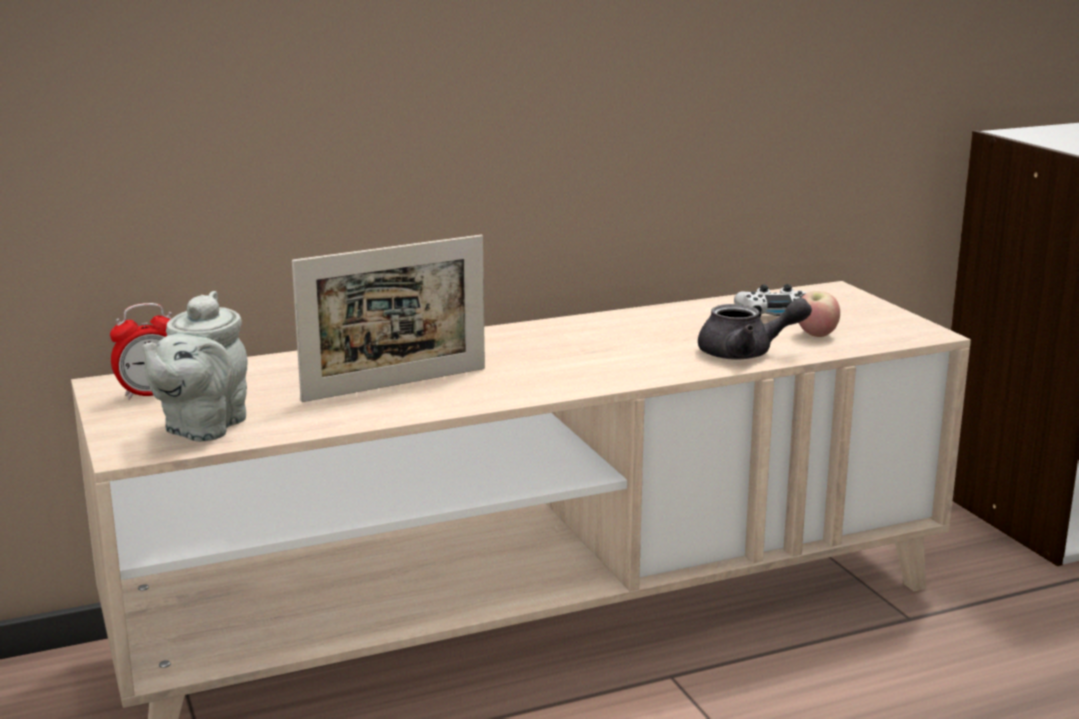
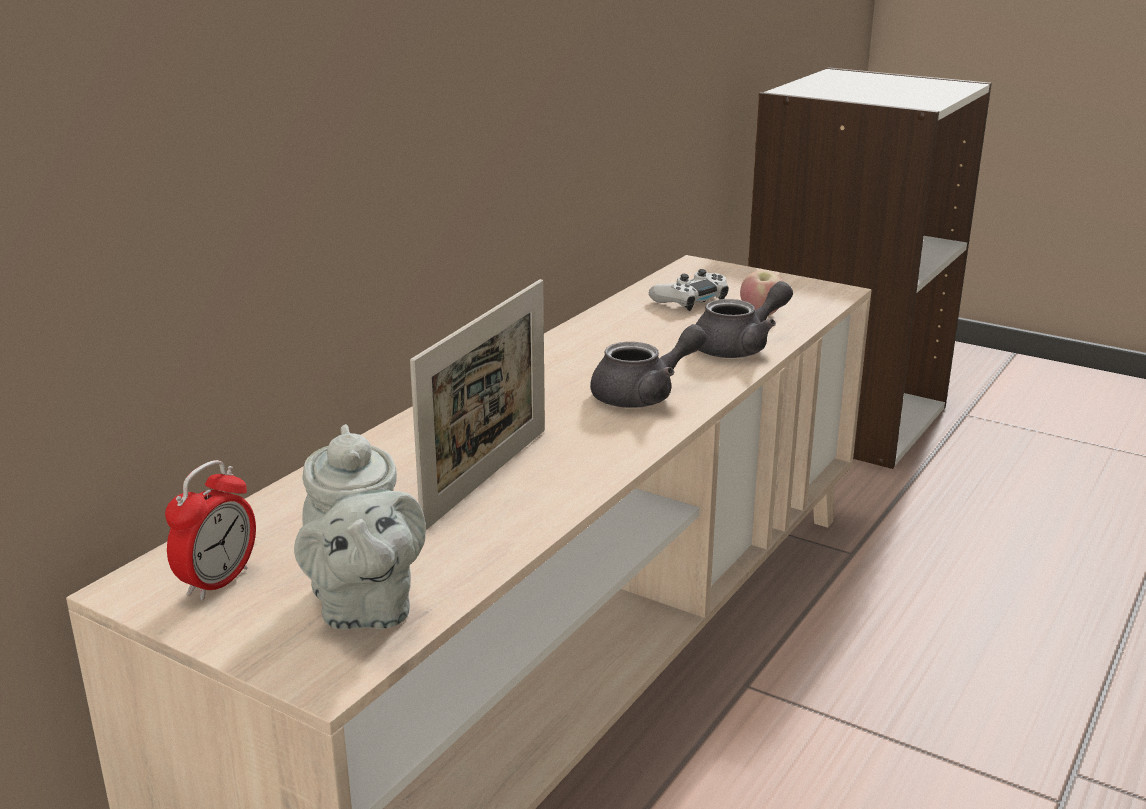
camera: 35 degrees left, 5 degrees up
none -> grey teapot [590,324,707,408]

